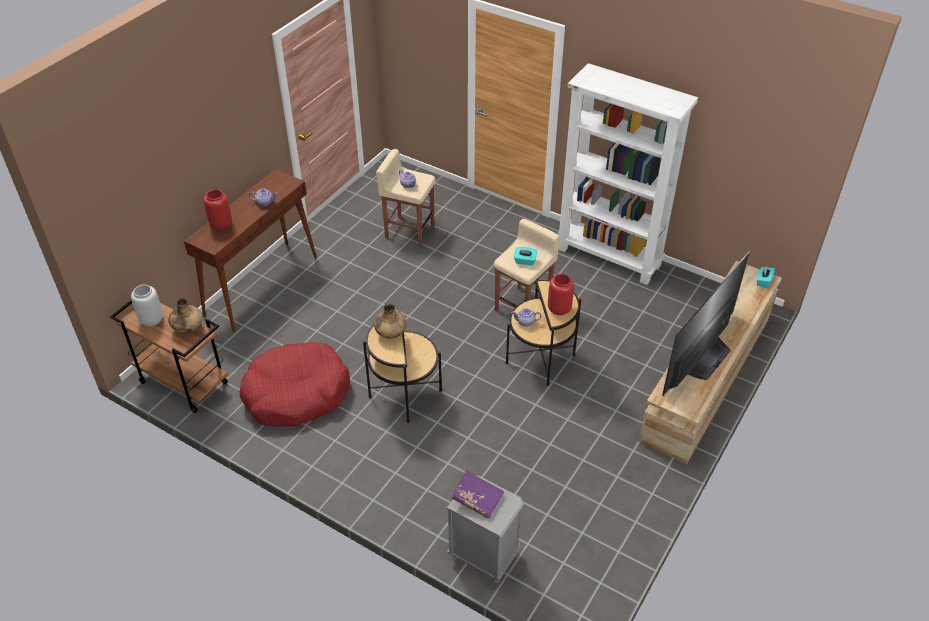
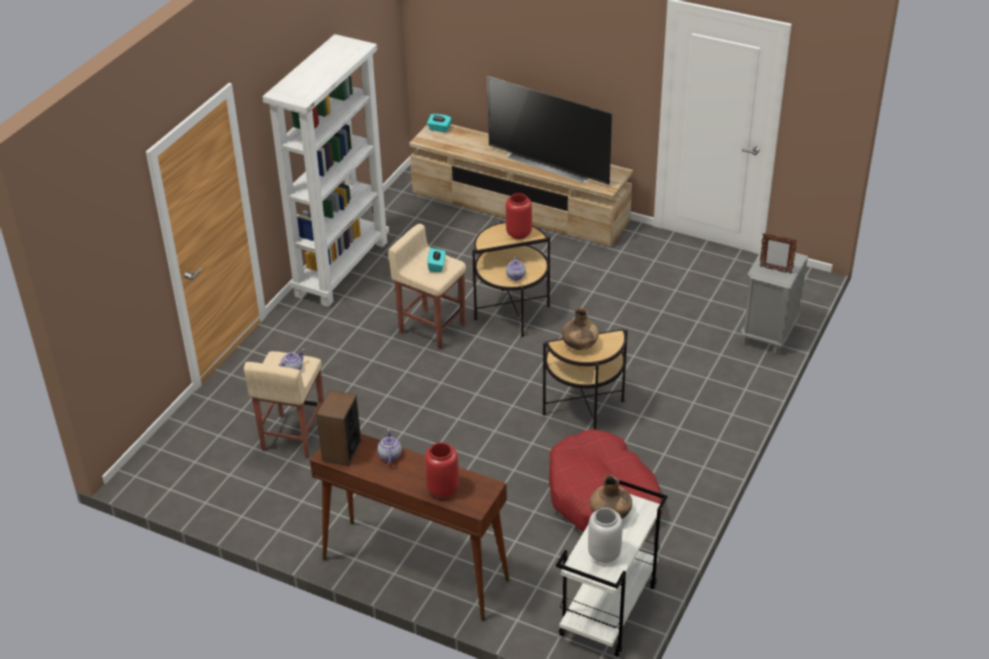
camera: 95 degrees left, 5 degrees down
brown cart [110,300,228,413] -> white cart [556,480,668,657]
purple book [452,470,504,519] -> picture frame [759,233,797,274]
none -> speaker [316,390,361,466]

